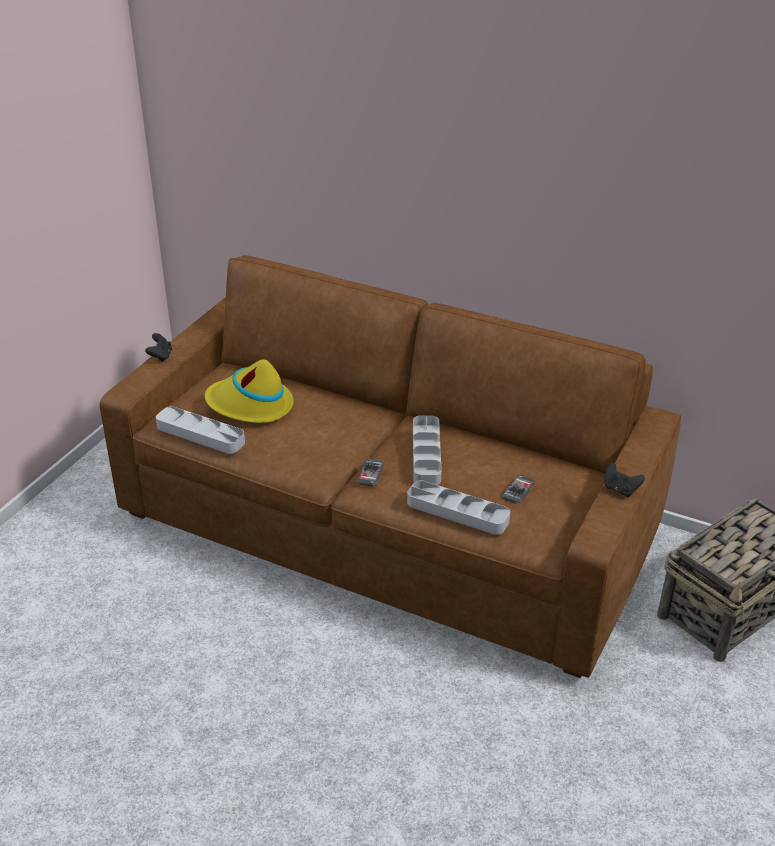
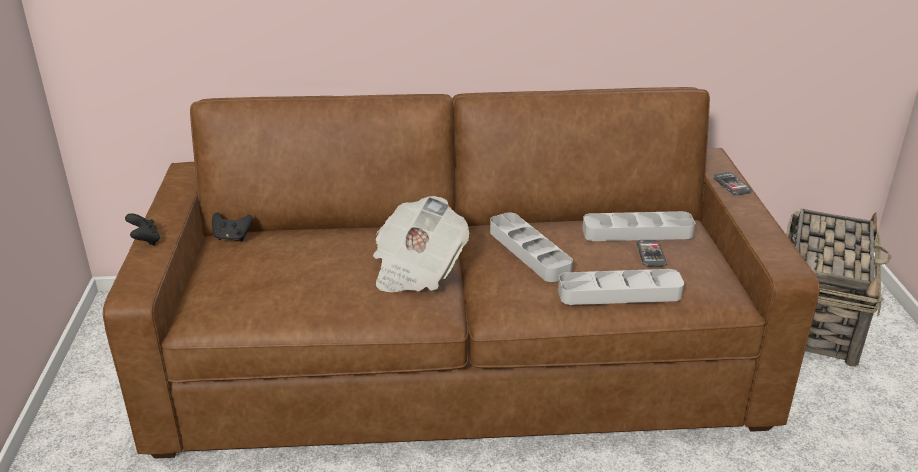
camera: 30 degrees left, 5 degrees down
grey tray [156,406,245,454] -> grey tray moved to [582,211,695,241]
yellow hat [205,359,293,423] -> none
phone [357,459,384,486] -> phone moved to [713,172,752,195]
black game controller [604,462,645,497] -> black game controller moved to [212,212,253,242]
none -> newspaper [373,196,469,292]

